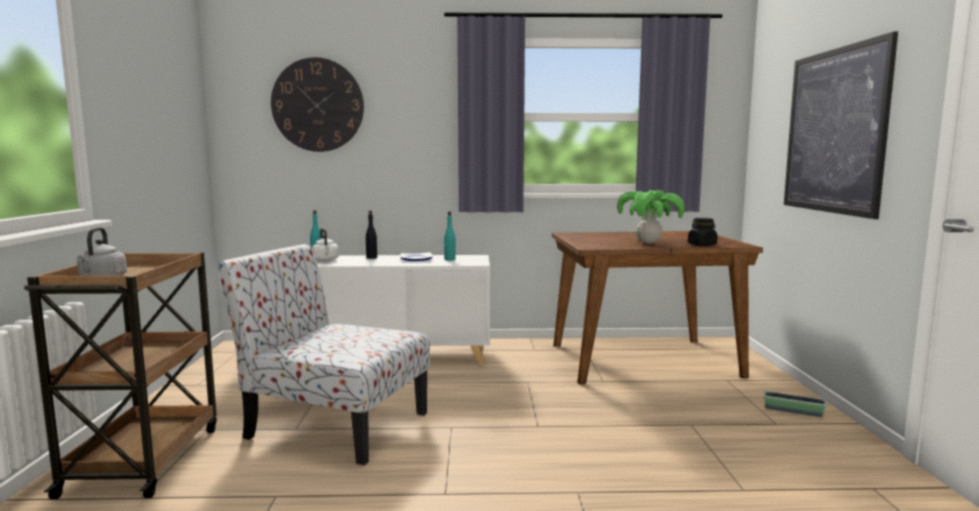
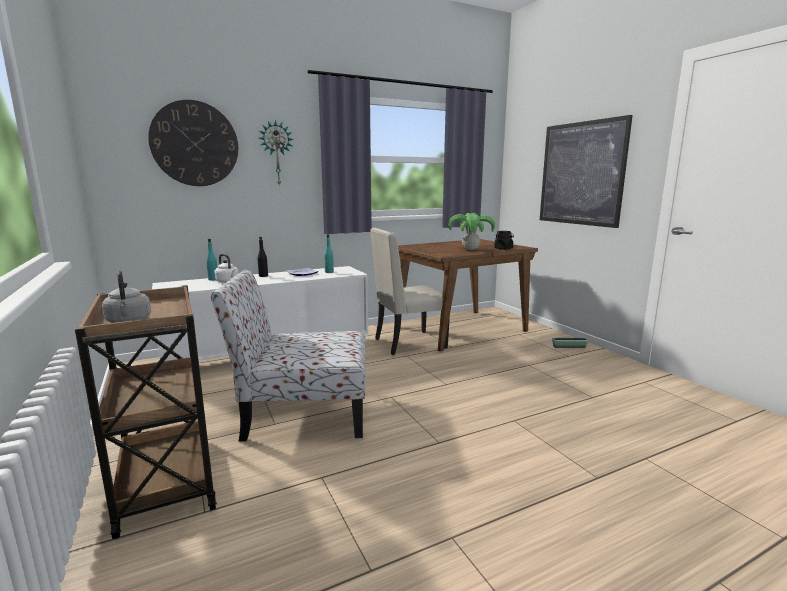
camera: 25 degrees left, 5 degrees up
none -> wall clock [259,120,294,185]
none -> beige chair [370,228,450,355]

